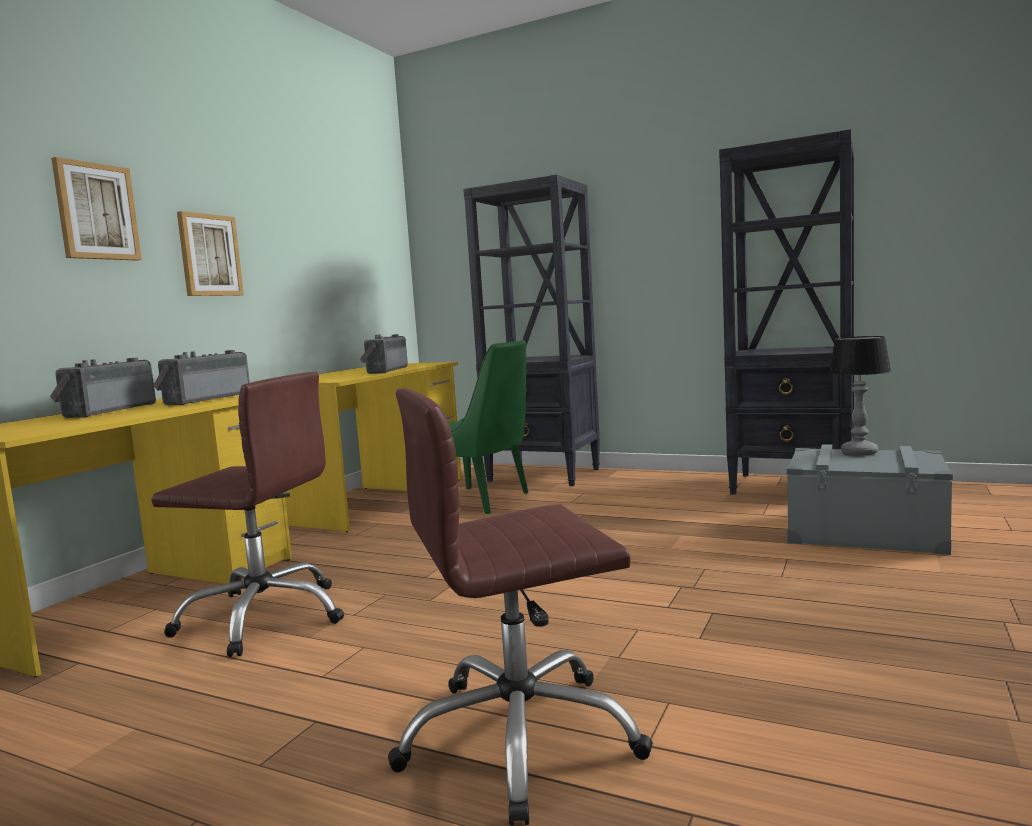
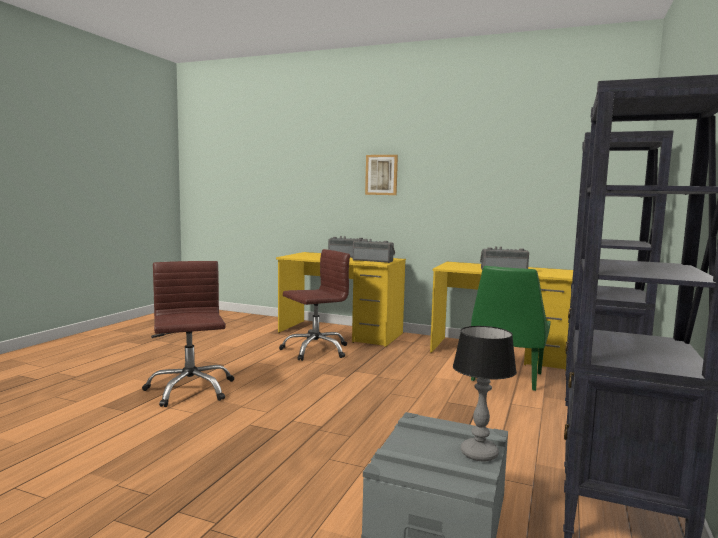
camera: 85 degrees right, 0 degrees up
brown office chair [151,372,344,657] -> brown office chair turned 135 degrees counterclockwise [279,249,350,361]
picture [177,211,244,296] -> none

